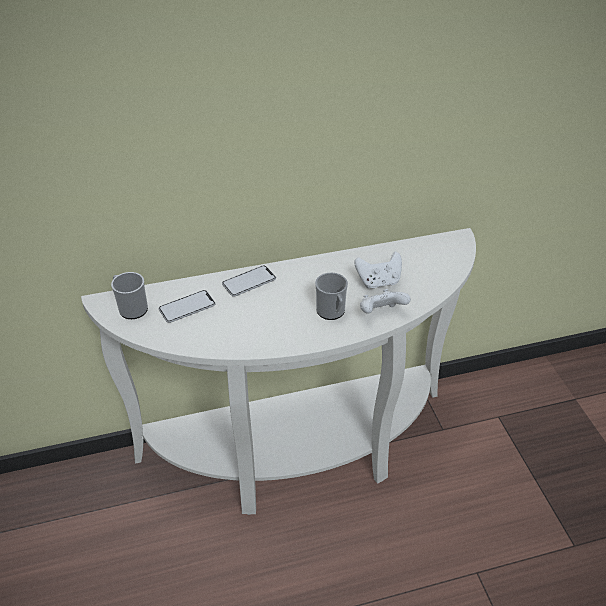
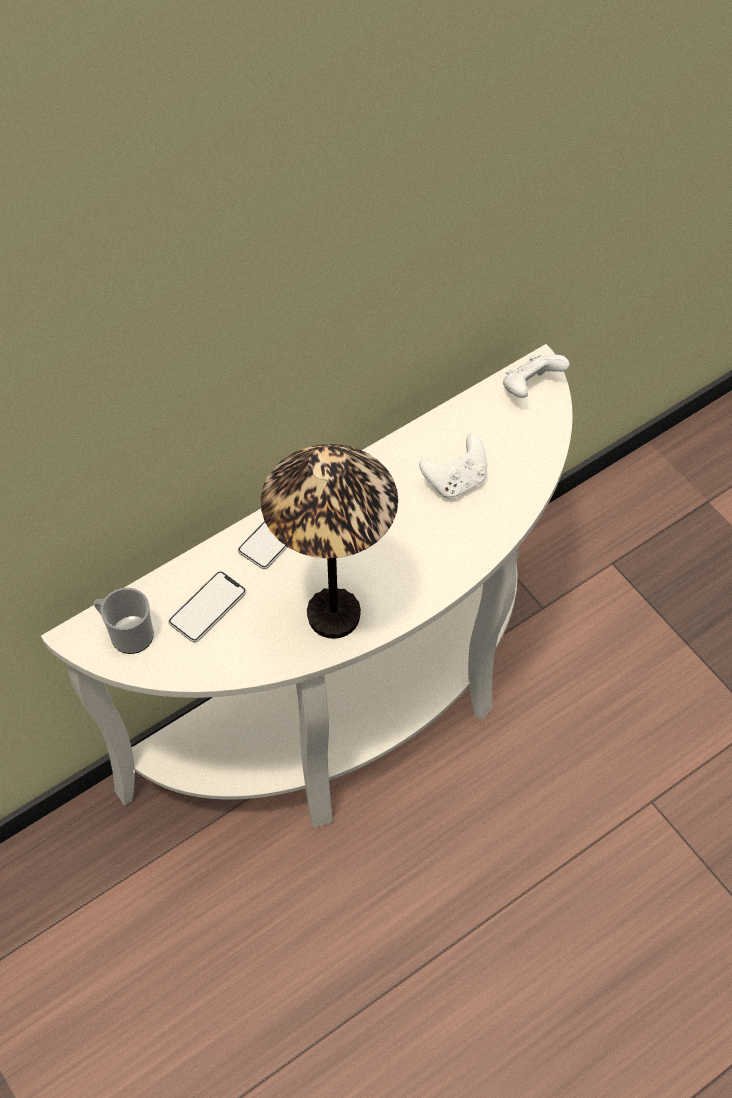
camera: 20 degrees left, 15 degrees up
mug [315,273,348,320] -> none
white game controller [360,289,411,314] -> white game controller moved to [503,355,570,398]
none -> table lamp [261,444,398,639]

